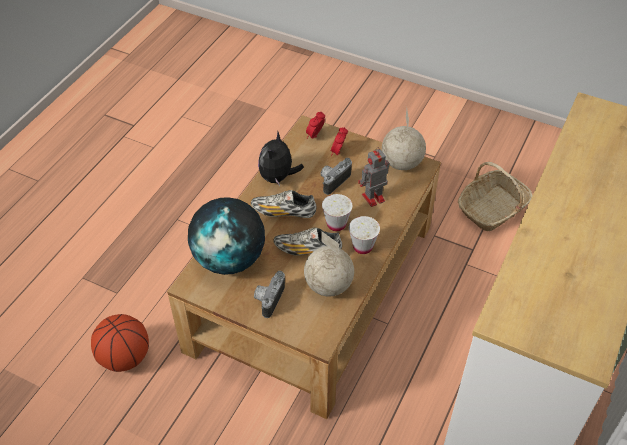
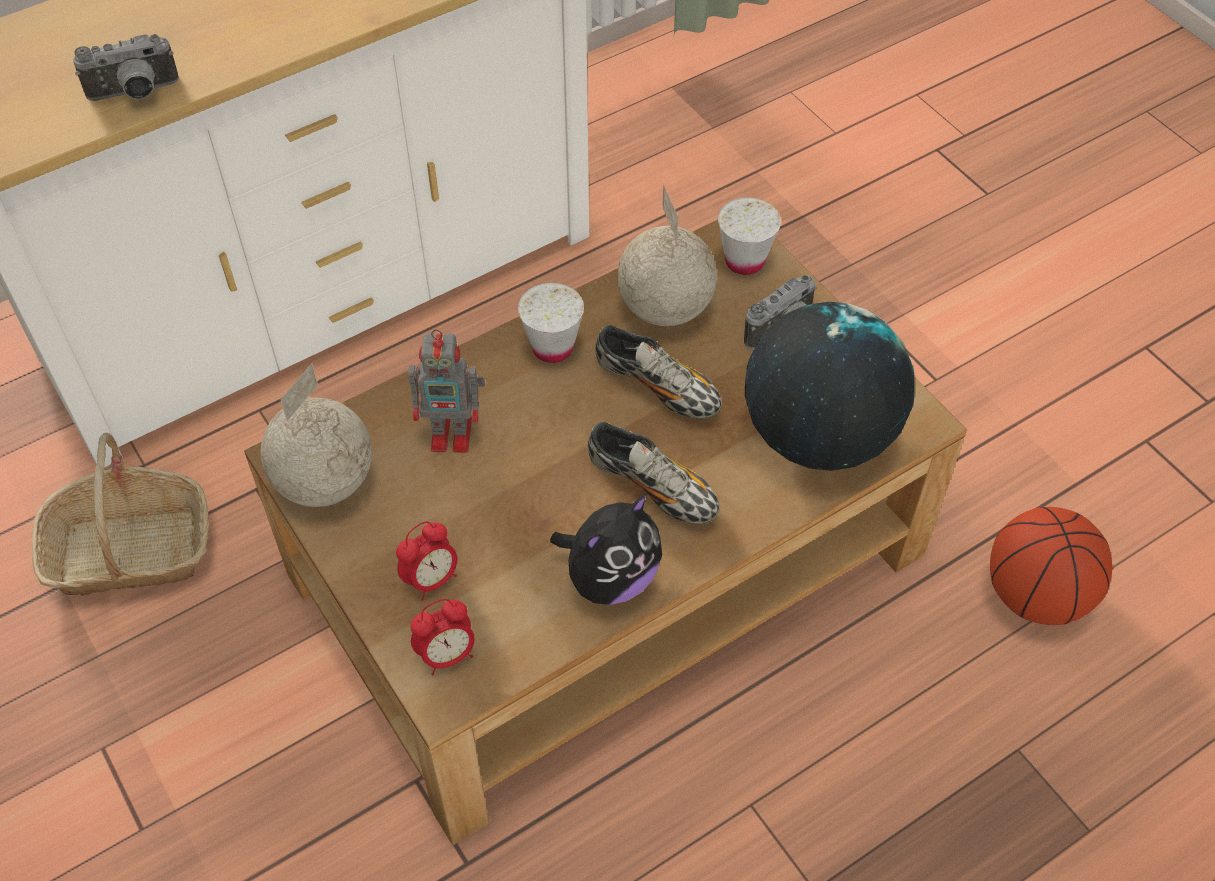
camera: 150 degrees left, 5 degrees up
camera [320,158,352,195] -> camera moved to [73,34,179,101]
white cup [322,194,352,231] -> white cup moved to [718,198,781,275]

